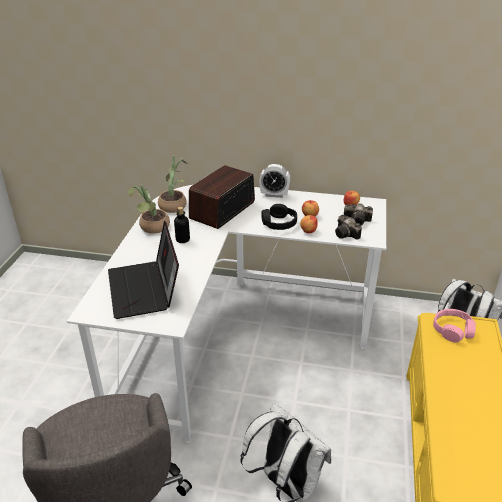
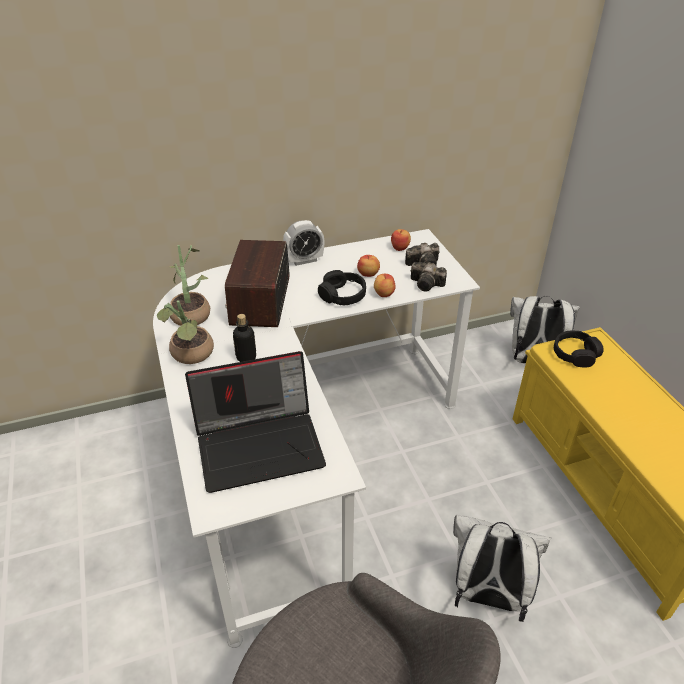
camera: 30 degrees left, 5 degrees up
laptop [108,221,179,319] -> laptop turned 60 degrees counterclockwise [185,351,326,493]
pink headphones [433,309,476,343] -> black headphones [554,331,604,368]

